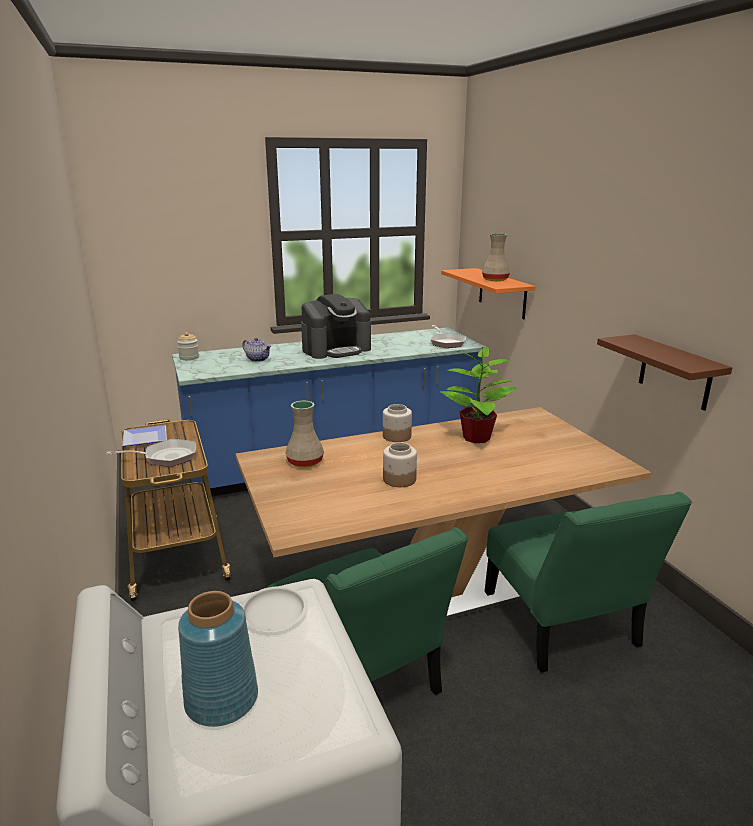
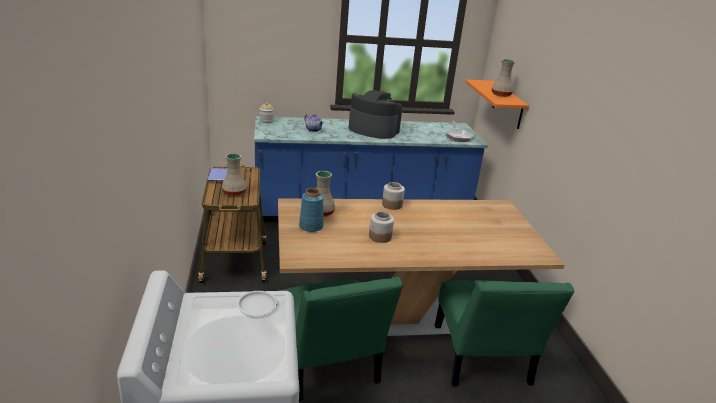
camera: 10 degrees right, 5 degrees up
frying pan [106,439,196,467] -> beige vase [222,153,247,196]
blue vase [178,591,258,727] -> blue vase moved to [299,188,324,232]
coffee machine [301,294,371,359] -> coffee machine turned 135 degrees counterclockwise [349,90,402,139]
potted plant [440,347,517,443] -> none
brown shelf [597,334,732,411] -> none

